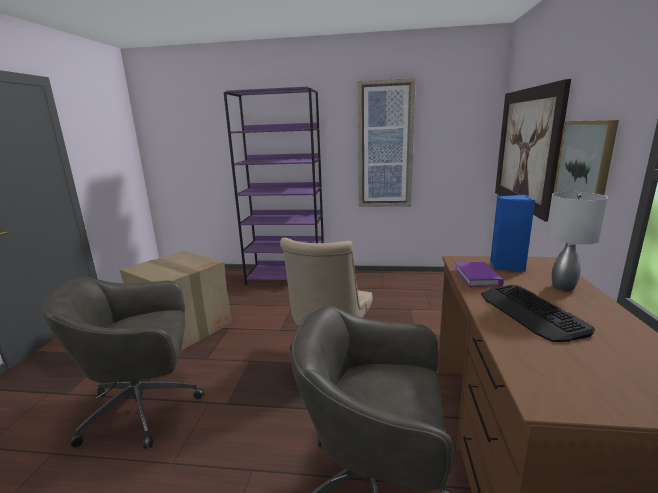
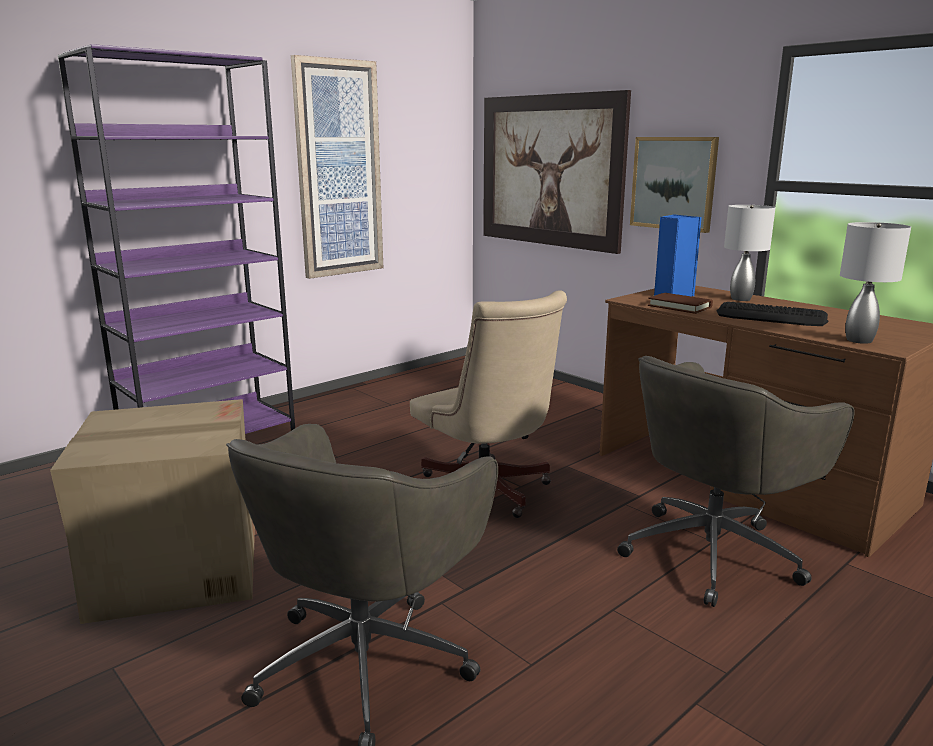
camera: 50 degrees left, 0 degrees up
purple book [455,262,504,287] -> brown book [648,293,713,314]
none -> grey table lamp [840,222,911,344]

